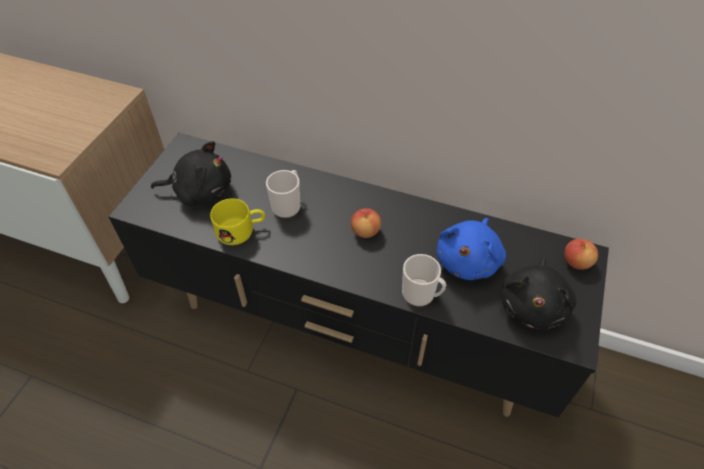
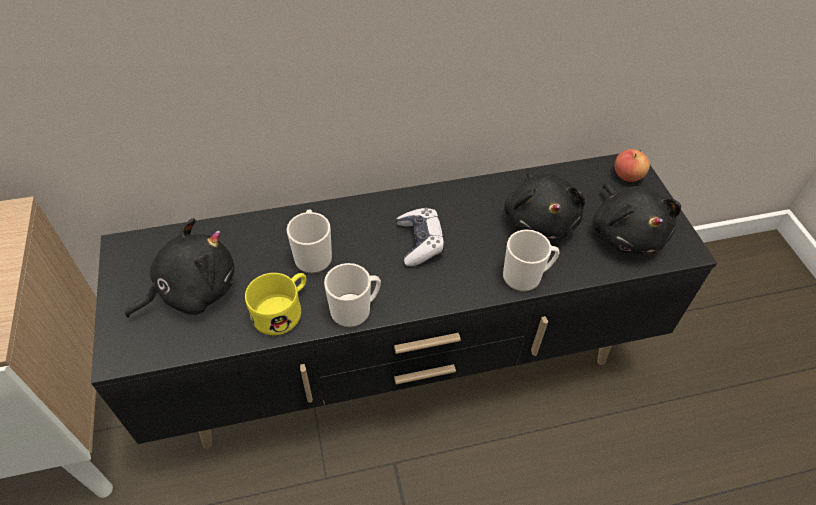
camera: 35 degrees left, 0 degrees up
apple [351,208,381,238] -> game controller [397,208,445,266]
blue plush toy [436,218,506,280] -> black plush toy [504,171,585,240]
none -> mug [324,263,381,327]

